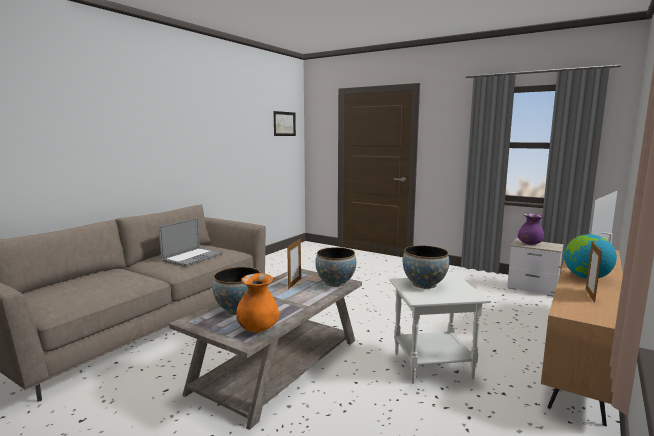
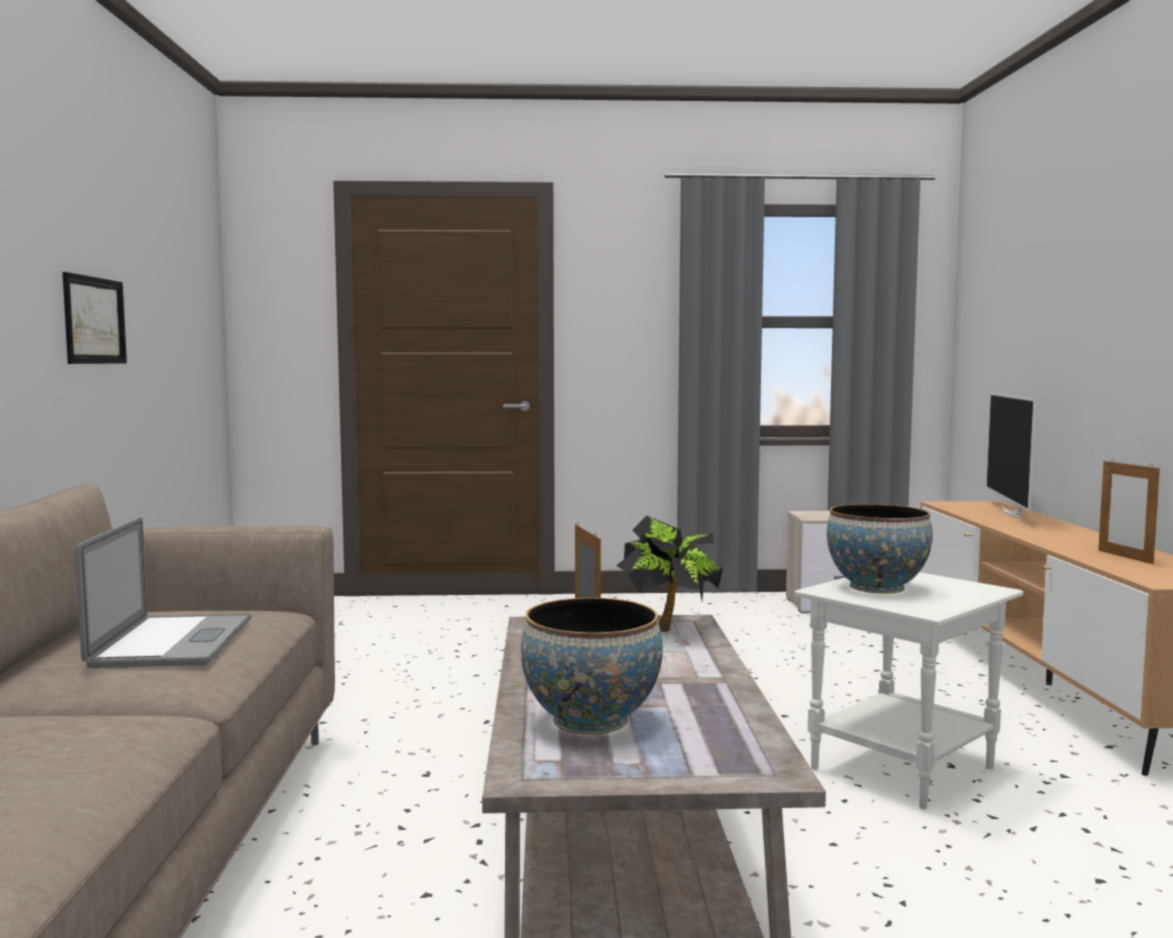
camera: 35 degrees left, 5 degrees down
orange vase [236,273,279,332] -> none
picture [273,111,296,136] -> picture moved to [62,272,127,364]
bowl [315,247,356,287] -> potted plant [616,515,723,632]
purple vase [518,213,544,245] -> none
globe [564,234,617,279] -> none

